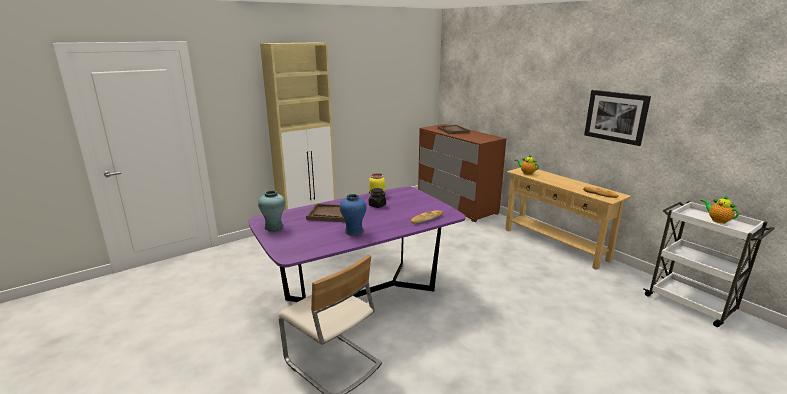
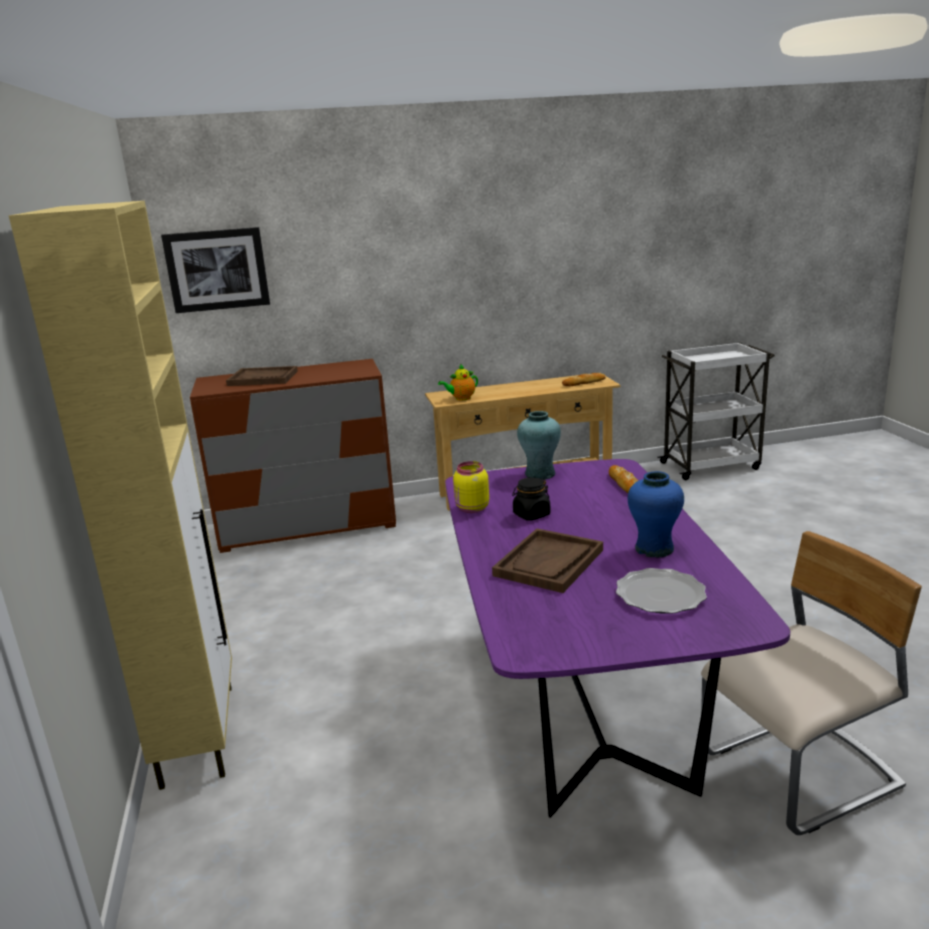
camera: 65 degrees left, 0 degrees up
turquoise vase [258,190,285,232] -> turquoise vase moved to [517,411,561,480]
picture [584,90,651,146] -> picture moved to [161,227,270,313]
teapot [701,195,739,224] -> none
none -> plate [616,568,707,614]

